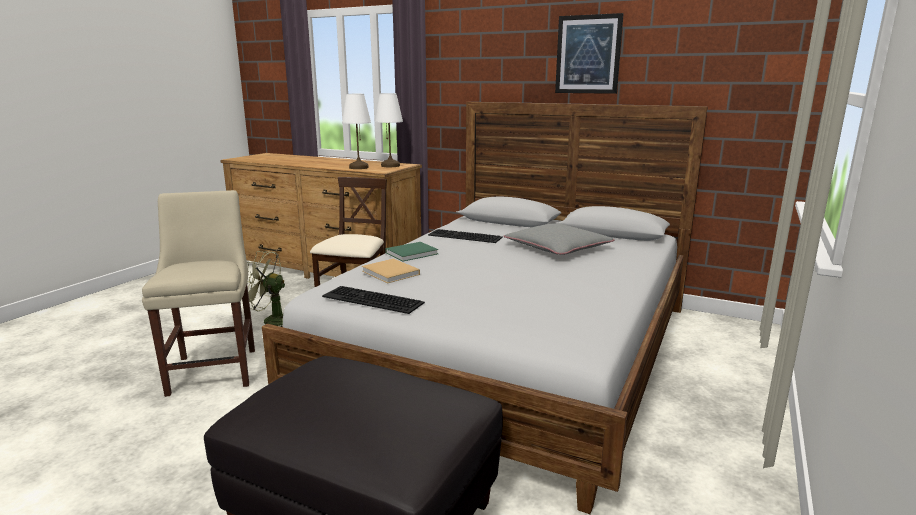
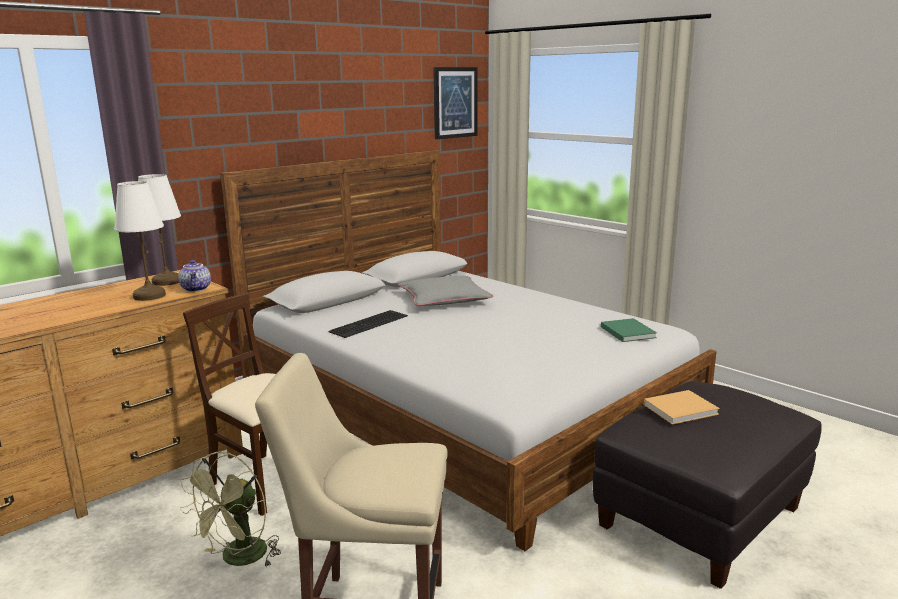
camera: 70 degrees left, 0 degrees up
keyboard [322,286,425,314] -> none
beige book [362,259,420,283] -> beige book moved to [644,390,720,425]
green book [385,242,439,262] -> green book moved to [601,318,657,342]
picture [555,13,624,94] -> picture moved to [433,67,478,139]
none -> teapot [178,260,211,292]

